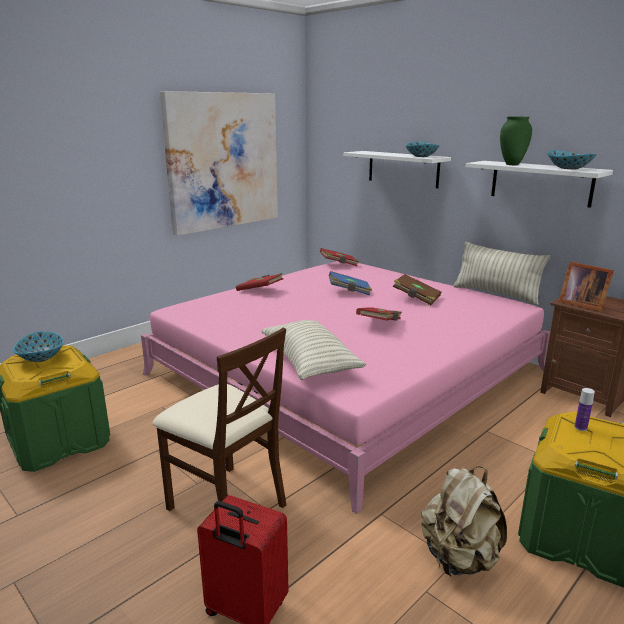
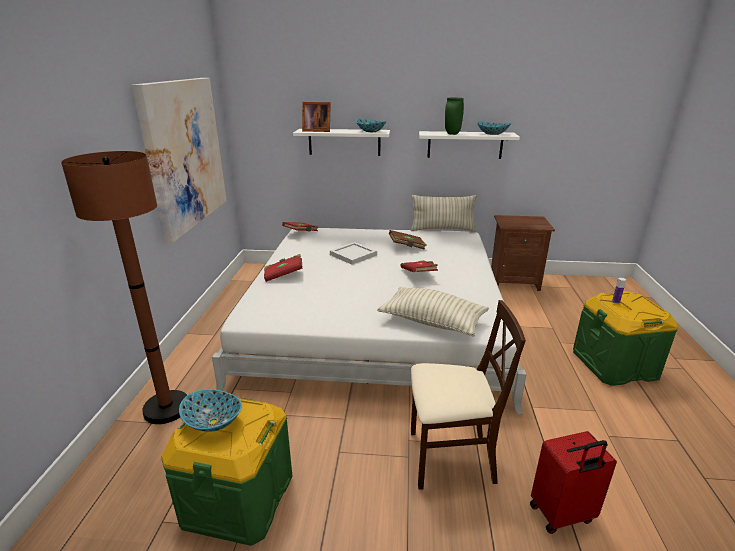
camera: 40 degrees left, 5 degrees up
pink bed [141,261,550,514] -> white bed [212,228,526,415]
blue book [329,271,372,296] -> white tray [330,242,377,265]
beige backpack [421,466,507,576] -> none
picture frame [559,262,614,312] -> picture frame moved to [302,102,331,132]
none -> brown floor lamp [61,151,187,424]

